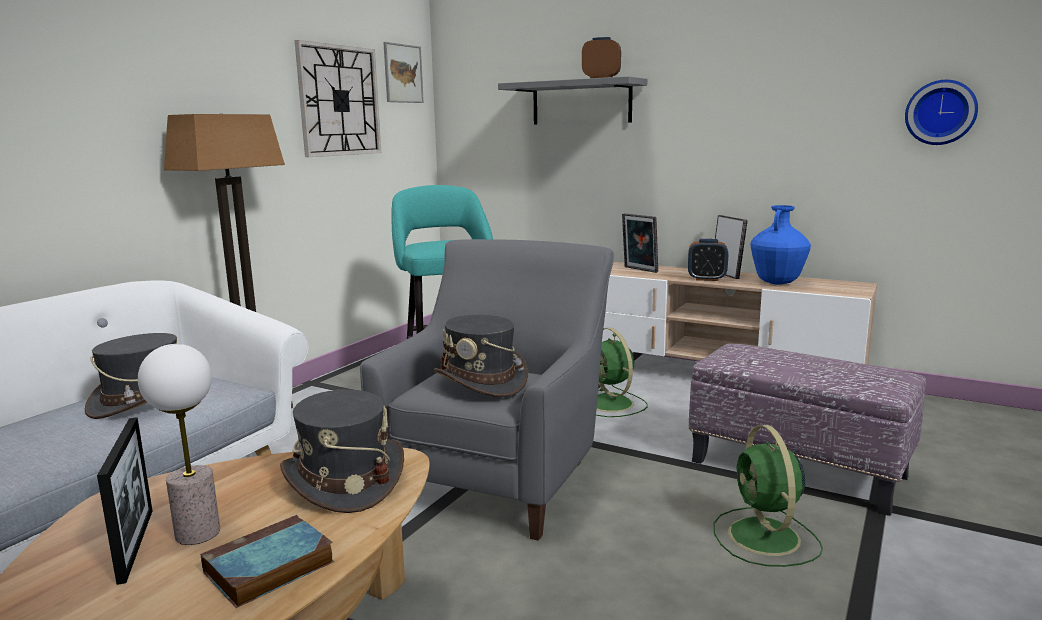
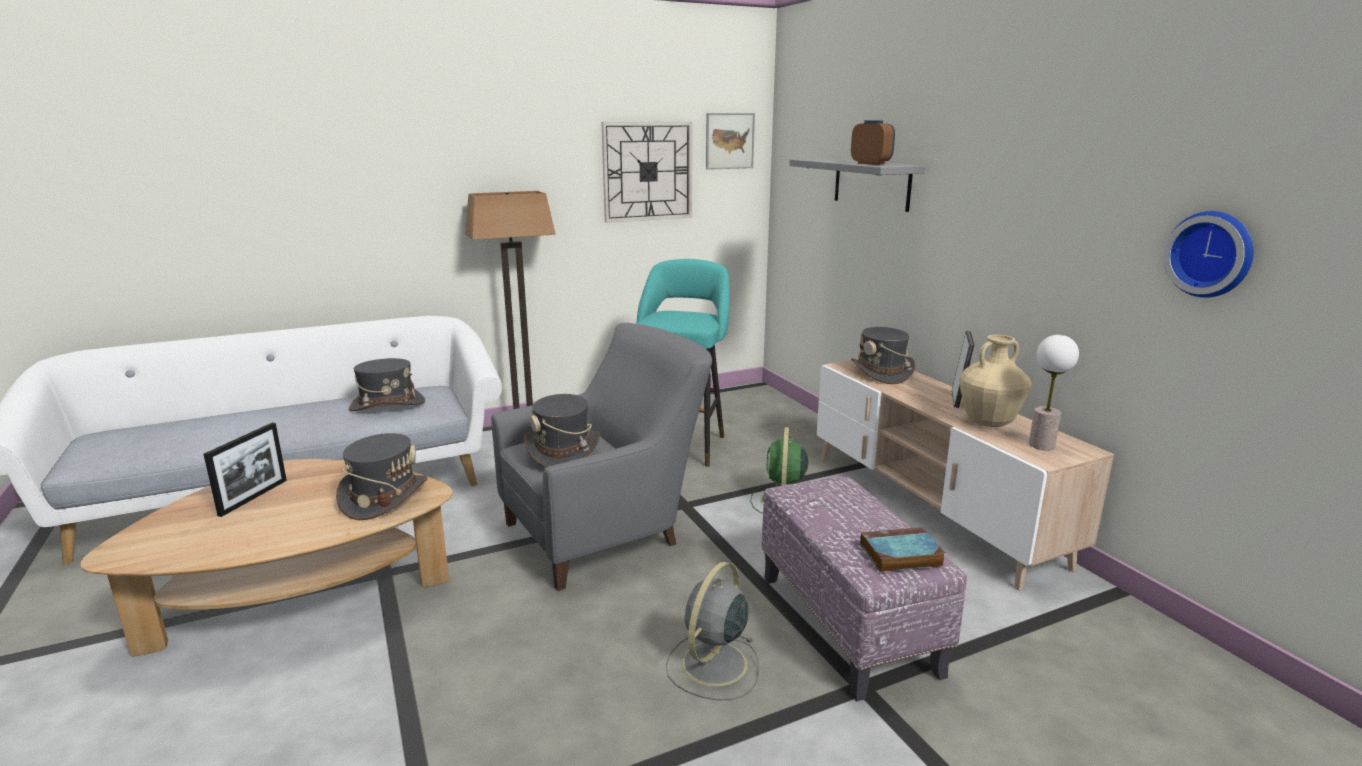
camera: 35 degrees right, 5 degrees up
table lamp [138,344,220,545] -> table lamp moved to [1029,335,1079,450]
book [201,515,335,608] -> book moved to [860,527,945,572]
picture frame [622,213,658,273] -> grey hat [851,327,915,384]
alarm clock [688,239,728,281] -> none
green fan [713,425,823,567] -> grey fan [666,562,759,700]
blue vase [751,205,811,285] -> beige vase [959,335,1031,427]

